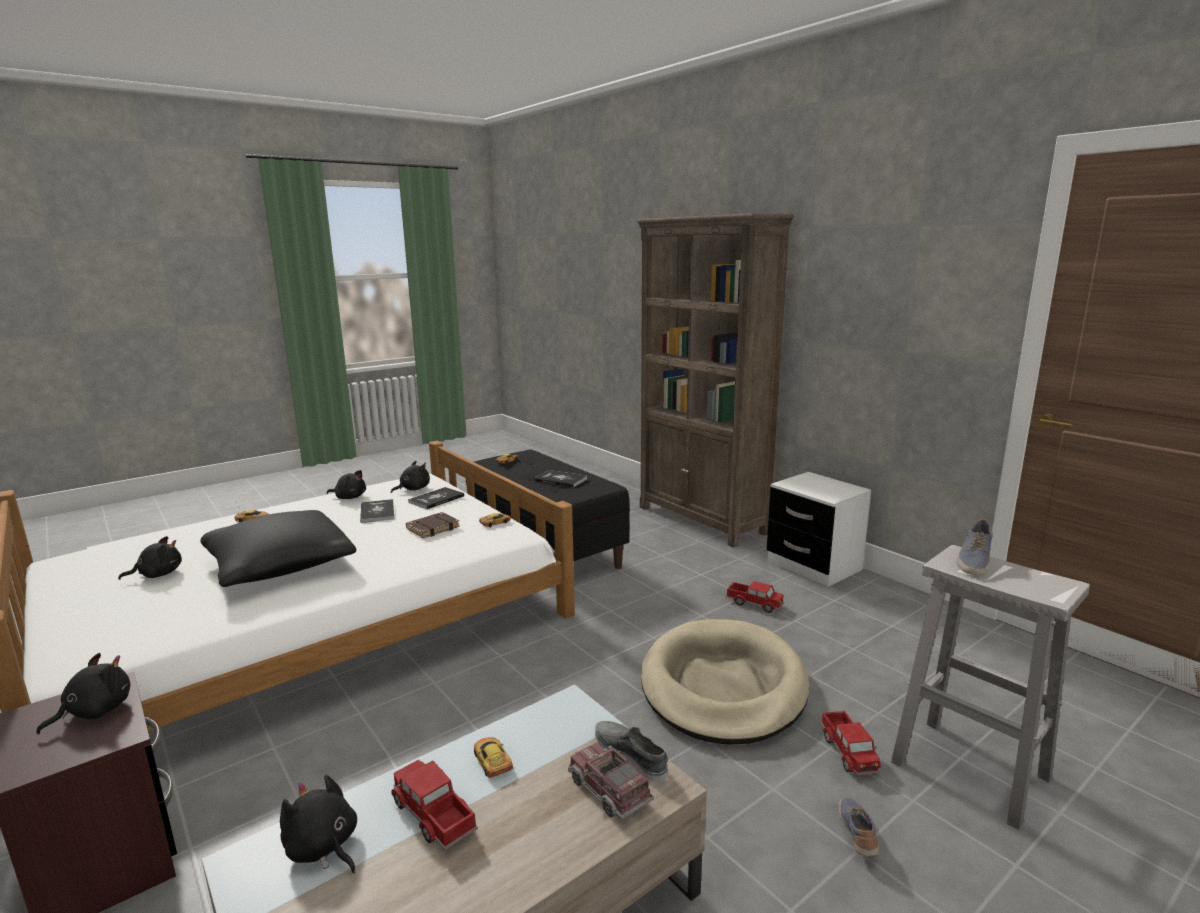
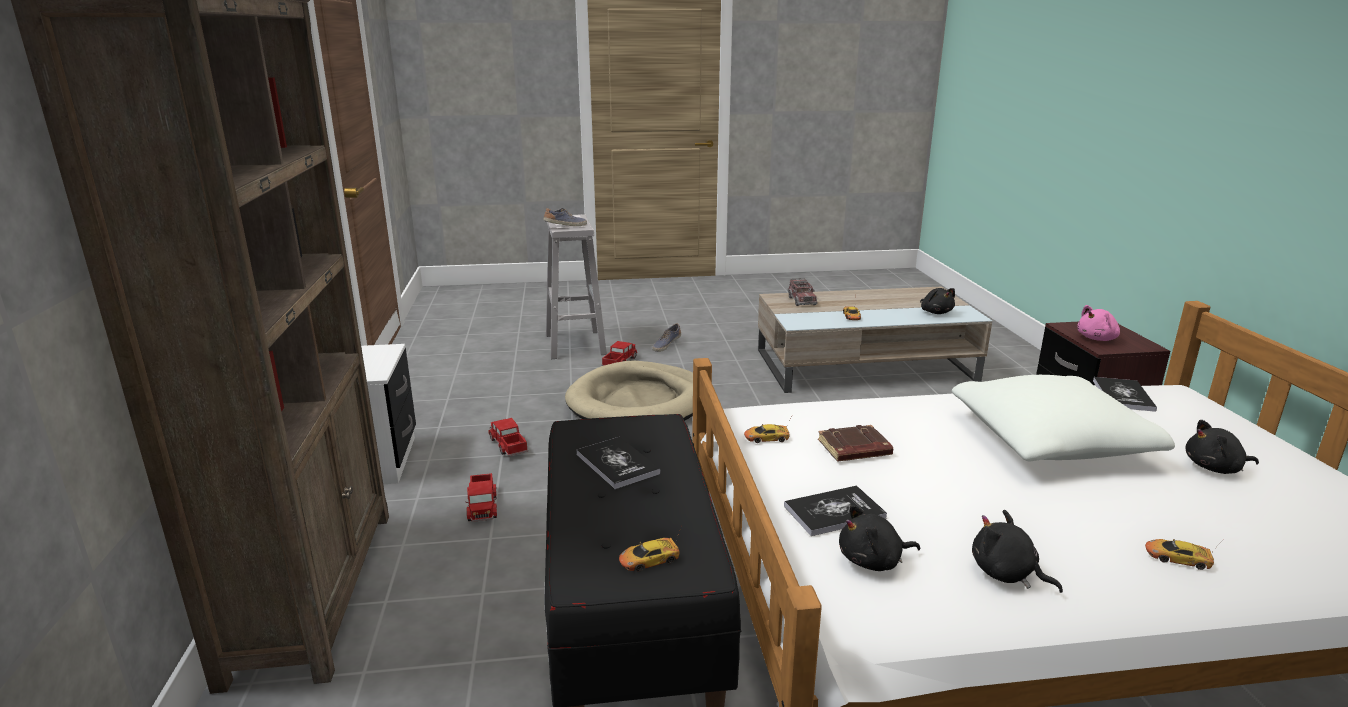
camera: 150 degrees left, 5 degrees up
black plush toy [36,653,130,734] -> pink plush toy [1077,305,1120,341]
black pillow [200,510,356,587] -> white pillow [952,375,1175,461]
book [360,499,394,523] -> book moved to [1093,377,1157,412]
toy truck [391,760,478,850] -> toy truck moved to [465,473,497,522]
grey shoe [595,721,668,782] -> none

